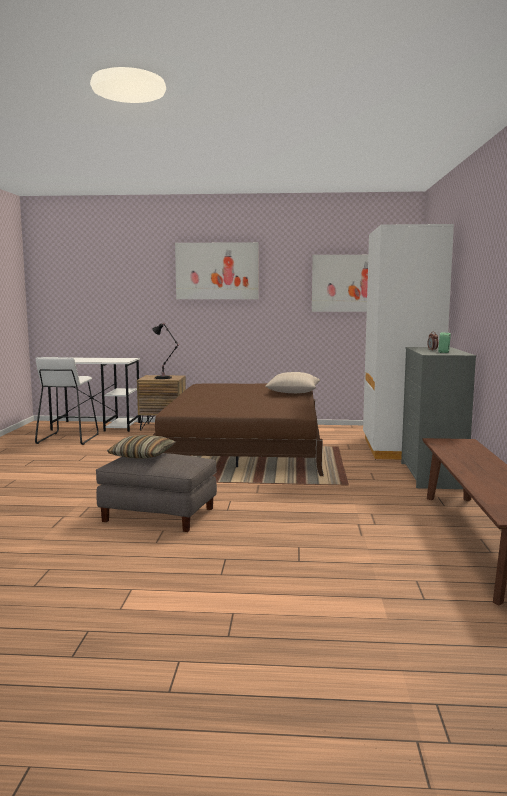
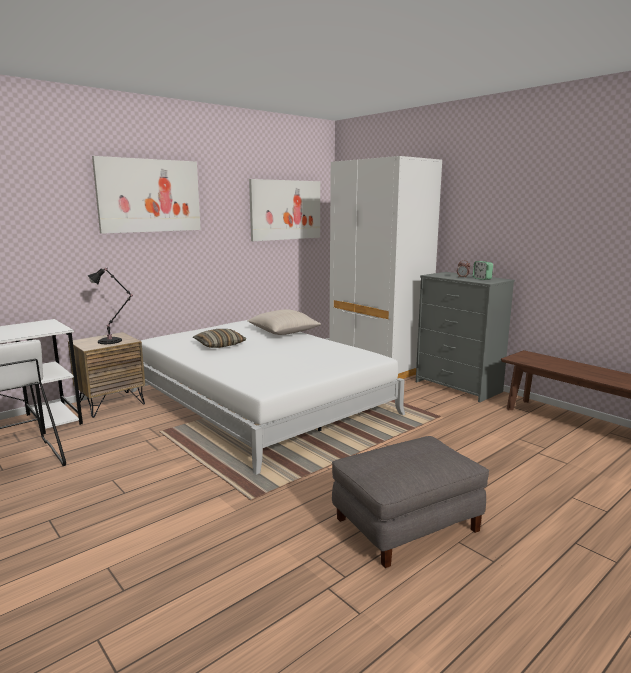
camera: 45 degrees left, 5 degrees up
pillow [107,435,176,458] -> pillow moved to [193,329,246,348]
brown bed [153,383,324,476] -> white bed [131,320,405,475]

